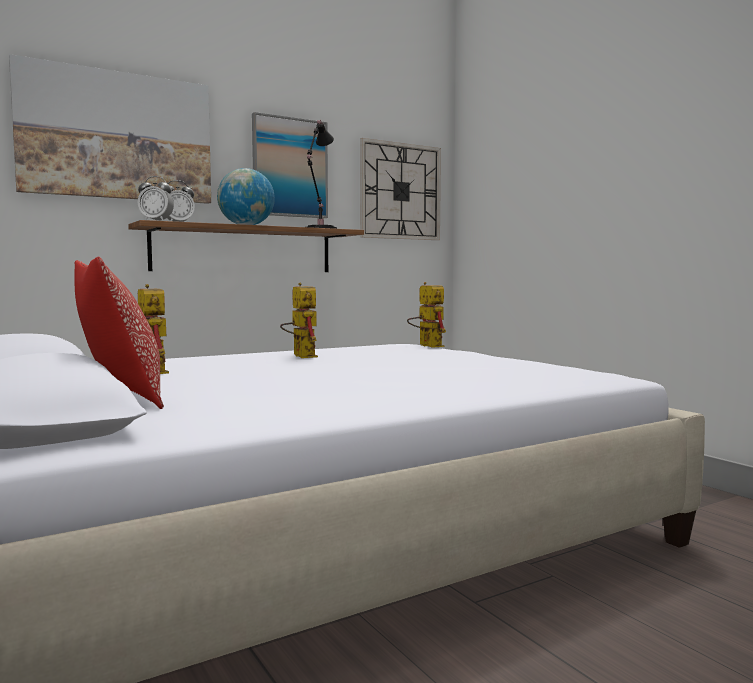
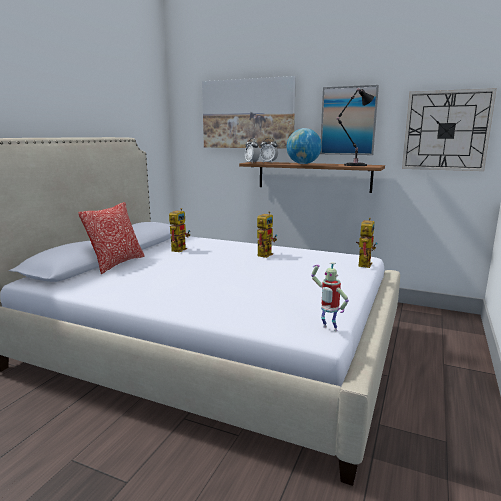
camera: 55 degrees right, 10 degrees up
none -> toy robot [311,262,349,331]

